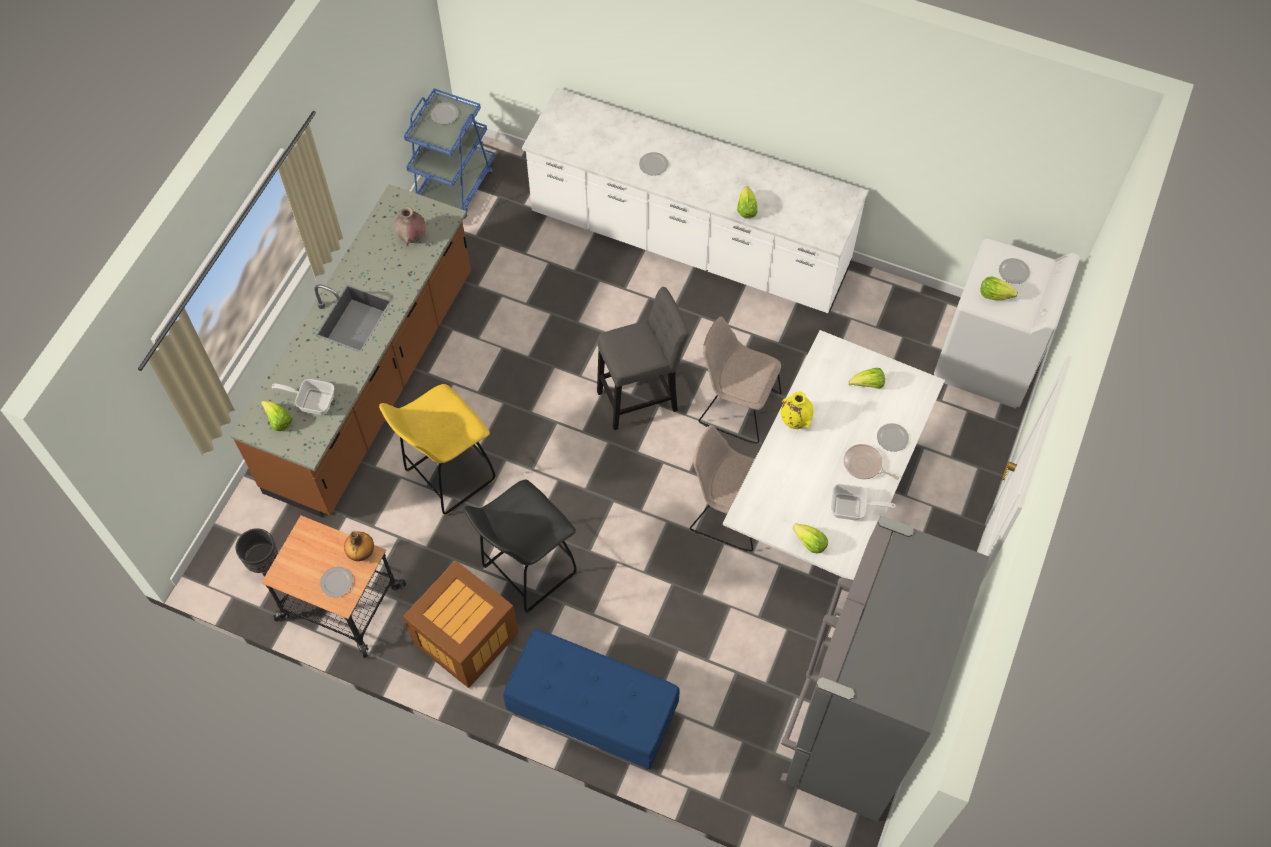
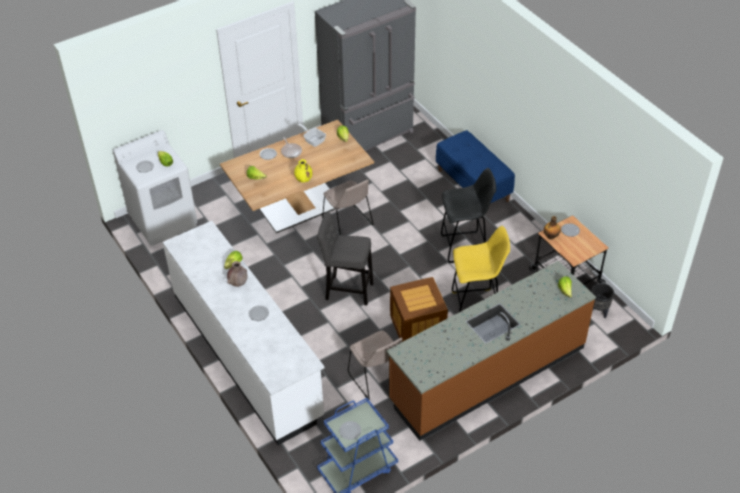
camera: 145 degrees left, 15 degrees down
frying pan [271,379,334,415] -> none
brown vase [394,207,426,244] -> brown vase moved to [227,261,247,287]
crate [403,561,518,688] -> crate moved to [390,277,448,342]
beige chair [699,317,782,444] -> beige chair moved to [348,331,402,399]
white dining table [723,330,945,580] -> brown dining table [220,120,374,233]

